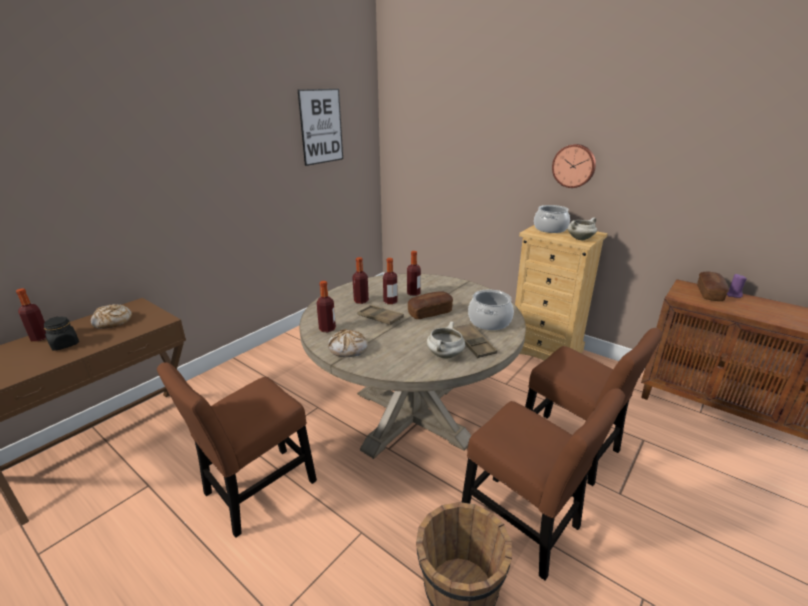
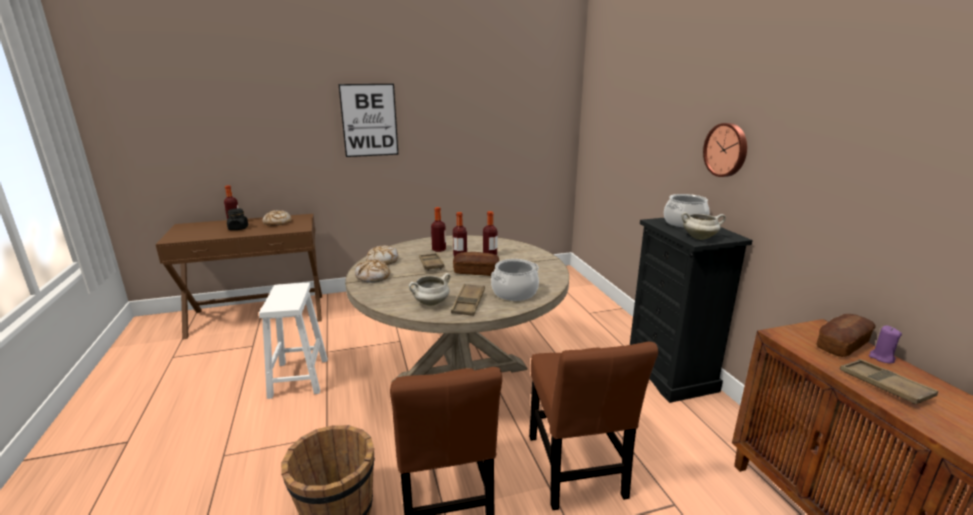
camera: 35 degrees right, 5 degrees down
brown chair [157,362,317,538] -> white stool [259,283,328,399]
picture [298,89,343,166] -> picture moved to [338,84,399,157]
bottle [316,281,336,332] -> bread [366,245,398,265]
beige dresser [515,225,608,360] -> black dresser [630,218,753,403]
none -> brown tray [840,359,938,404]

